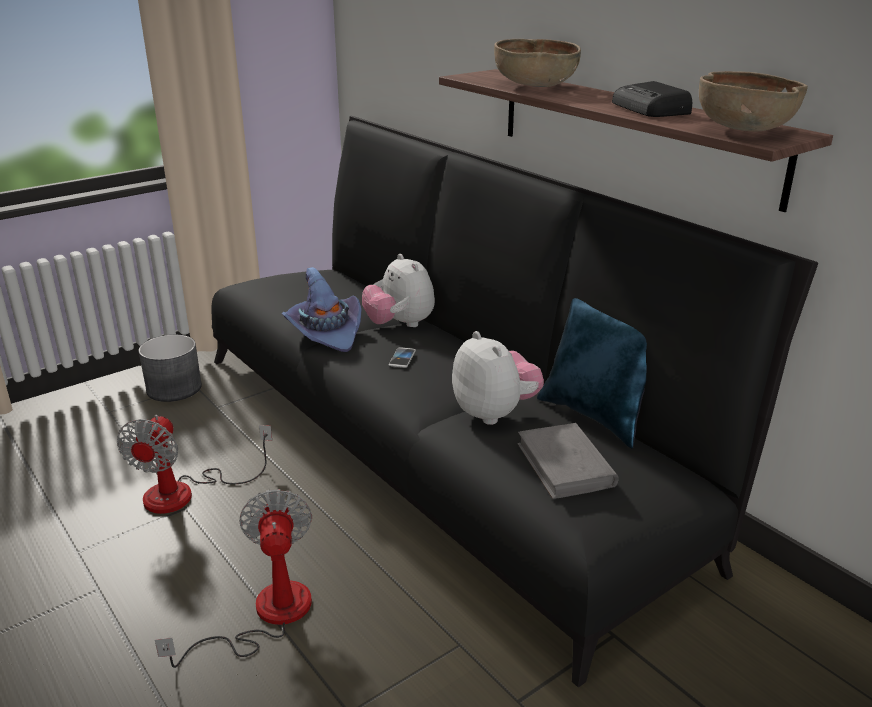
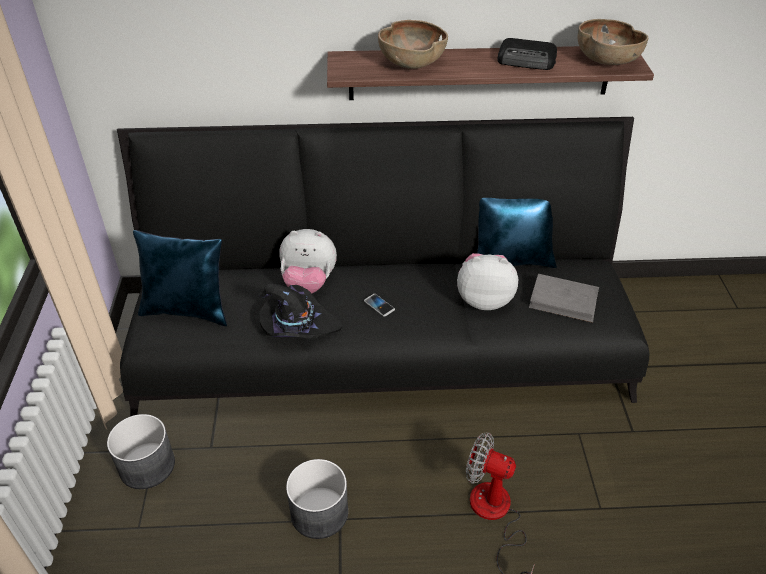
camera: 55 degrees left, 15 degrees up
fan [117,415,272,514] -> grey planter [286,459,348,539]
purple hat [282,267,362,352] -> black hat [259,284,342,339]
none -> blue pillow [133,230,227,326]

